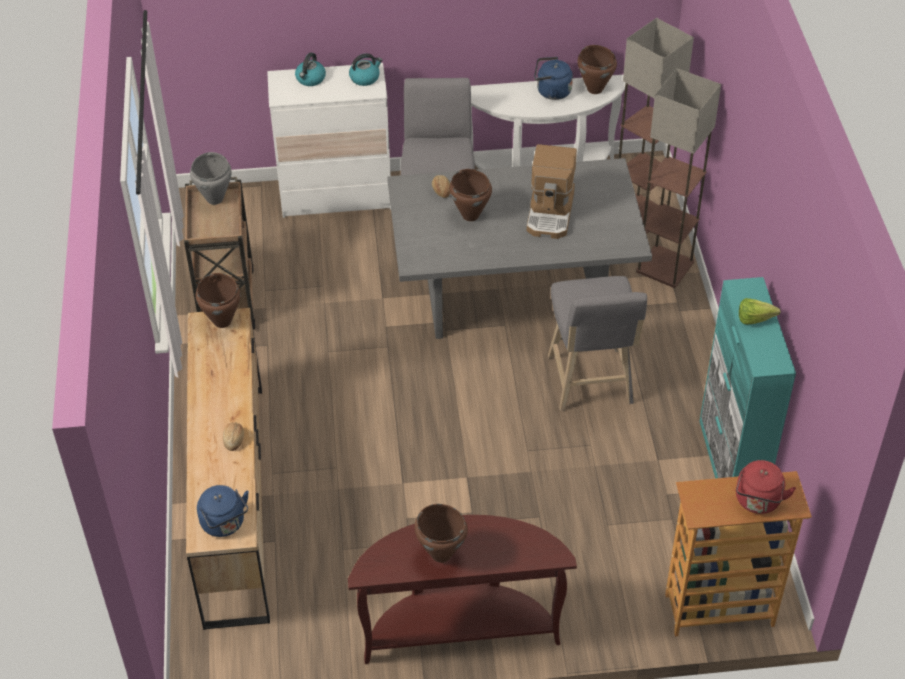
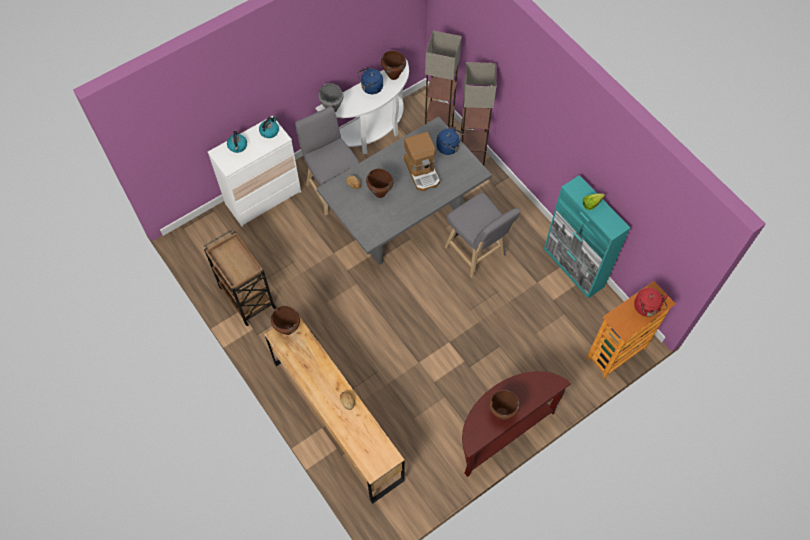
camera: 30 degrees left, 15 degrees up
grey cooking pot [190,152,232,205] -> grey cooking pot moved to [318,83,343,112]
blue kettle [197,485,249,537] -> blue kettle moved to [436,127,464,155]

